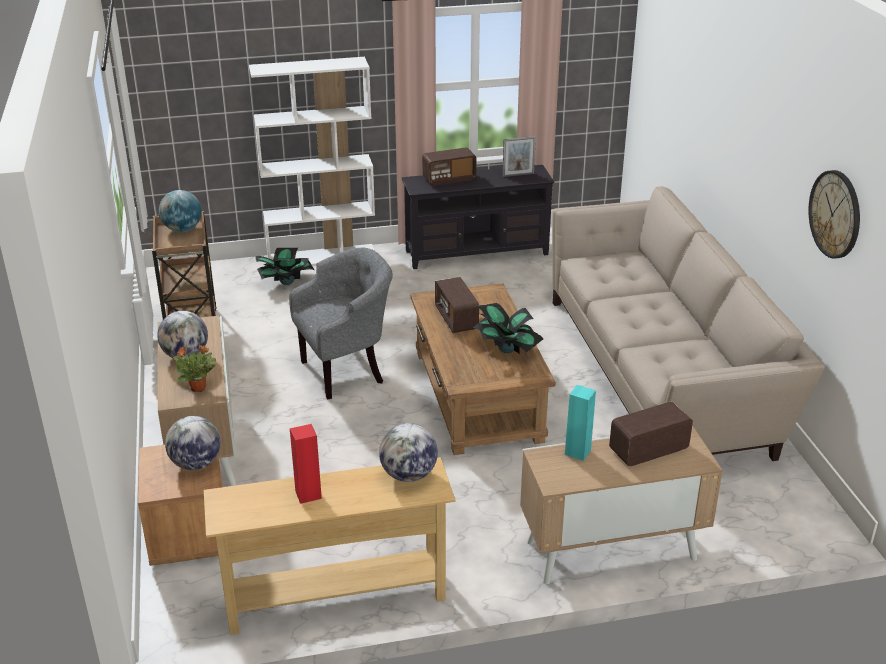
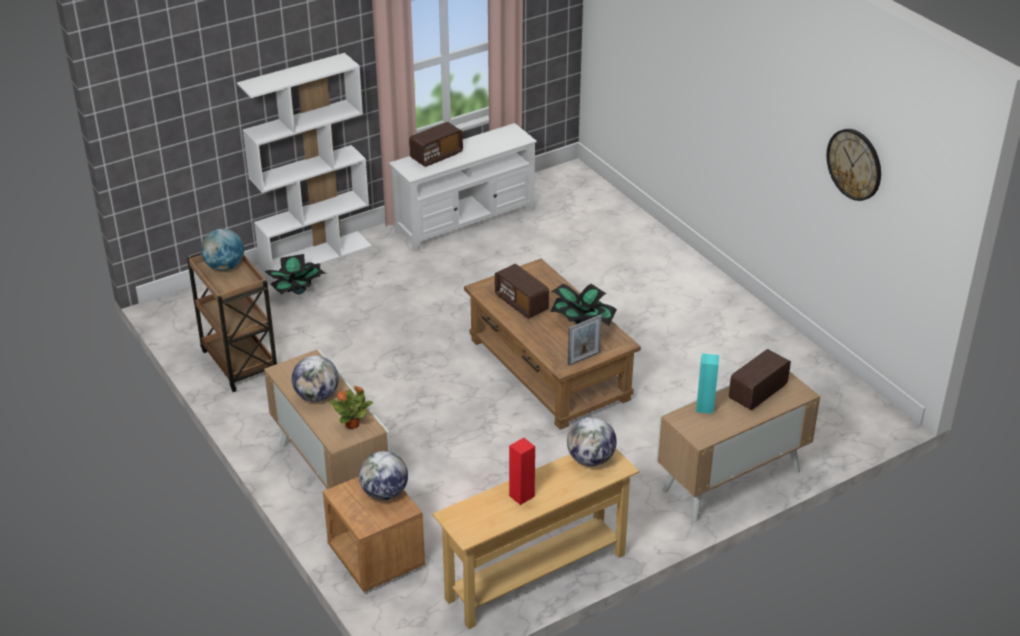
camera: 20 degrees left, 5 degrees up
grey armchair [289,248,393,400] -> none
black tv stand [402,165,555,269] -> white tv stand [389,123,537,251]
picture frame [503,136,536,177] -> picture frame moved to [568,315,602,365]
beige sofa [552,186,825,461] -> none

